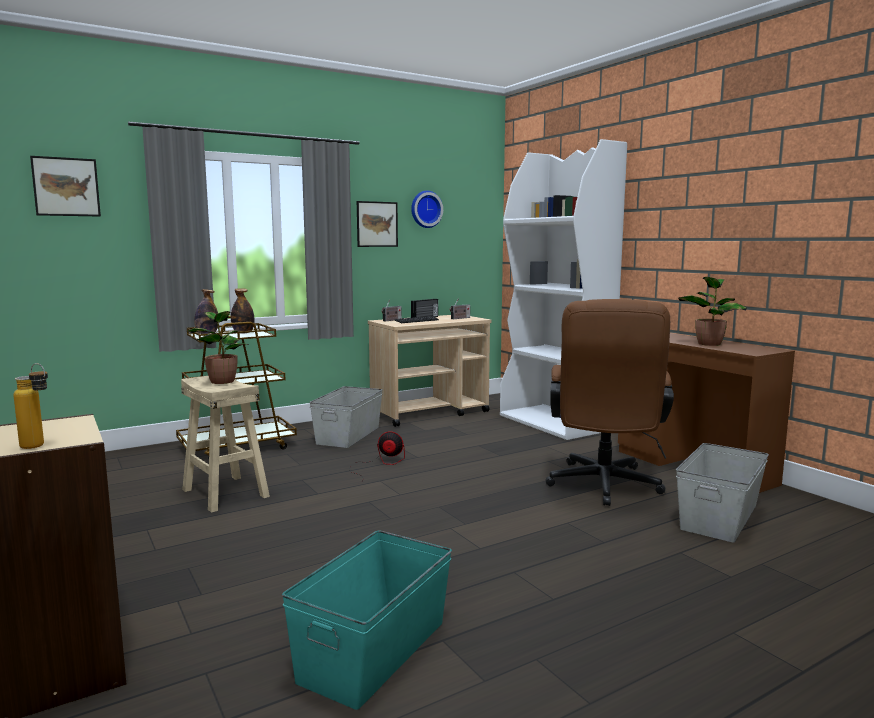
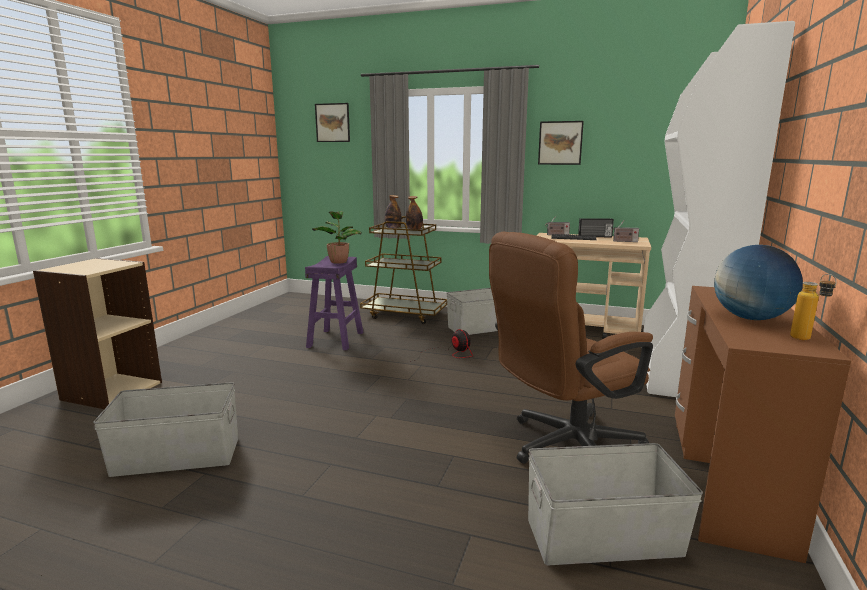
camera: 50 degrees right, 5 degrees up
bottle [13,363,48,449] -> bottle moved to [790,274,836,340]
beige stool [181,376,270,513] -> purple stool [305,256,363,350]
turquoise storage box [282,530,452,710] -> grey storage box [93,382,238,477]
wall clock [411,191,443,228] -> none
potted plant [678,277,747,346] -> globe [714,245,803,320]

